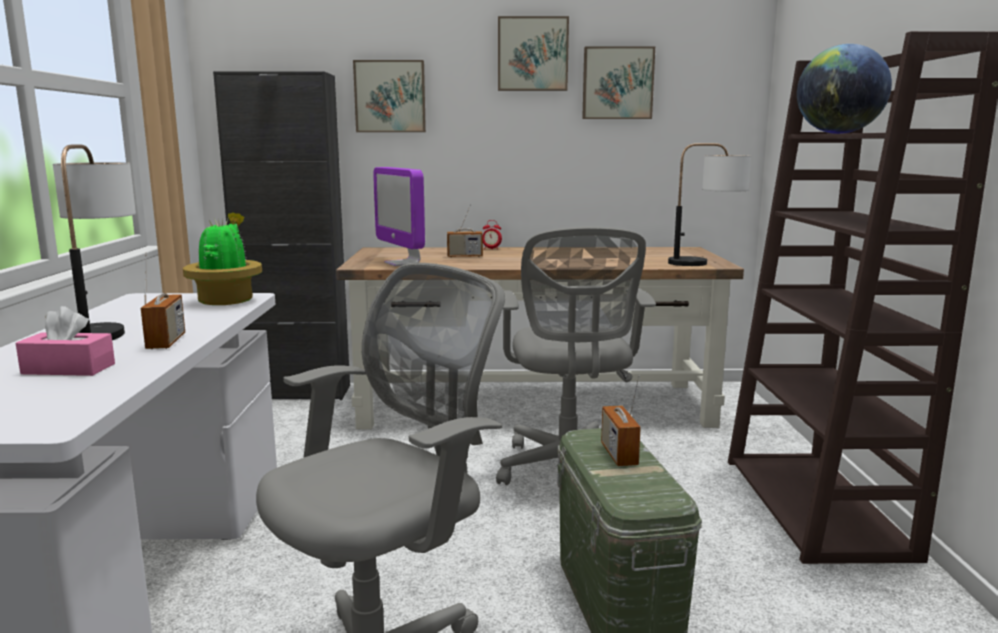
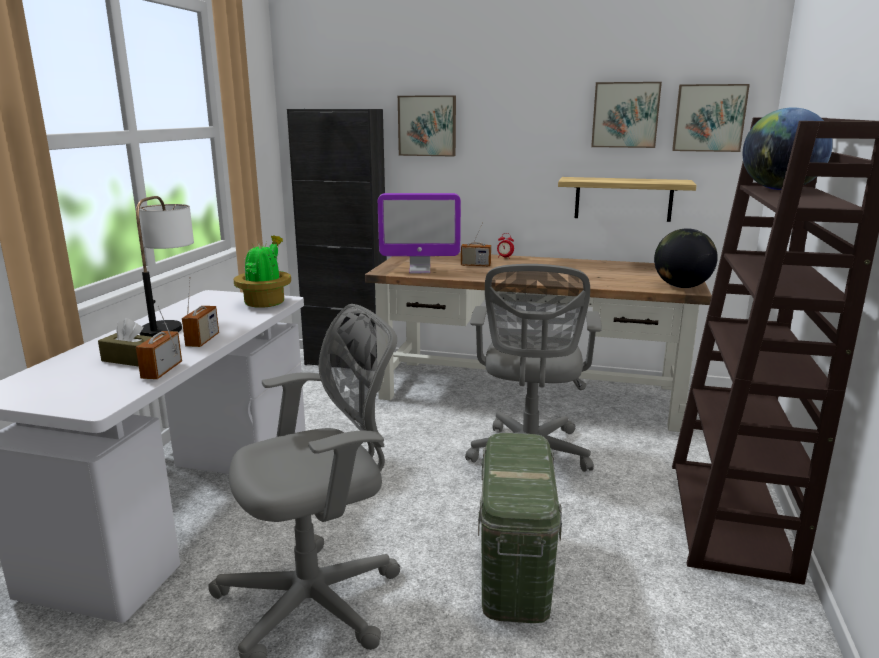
camera: 15 degrees right, 5 degrees up
pink tissue box [16,306,115,376] -> brown tissue box [98,318,151,367]
monitor [373,167,425,266] -> monitor turned 75 degrees counterclockwise [378,193,461,273]
picture [498,16,569,91] -> picture moved to [672,84,750,152]
radio [601,375,641,466] -> radio moved to [136,305,182,379]
table lamp [668,143,751,266] -> globe [654,228,718,288]
none -> shelf [558,177,697,222]

